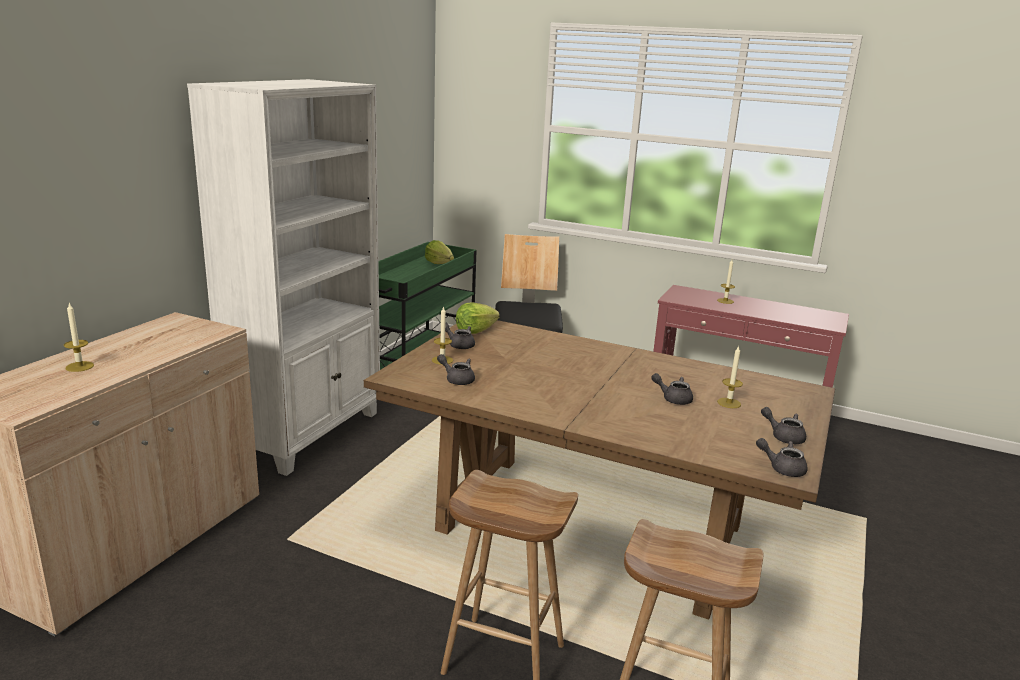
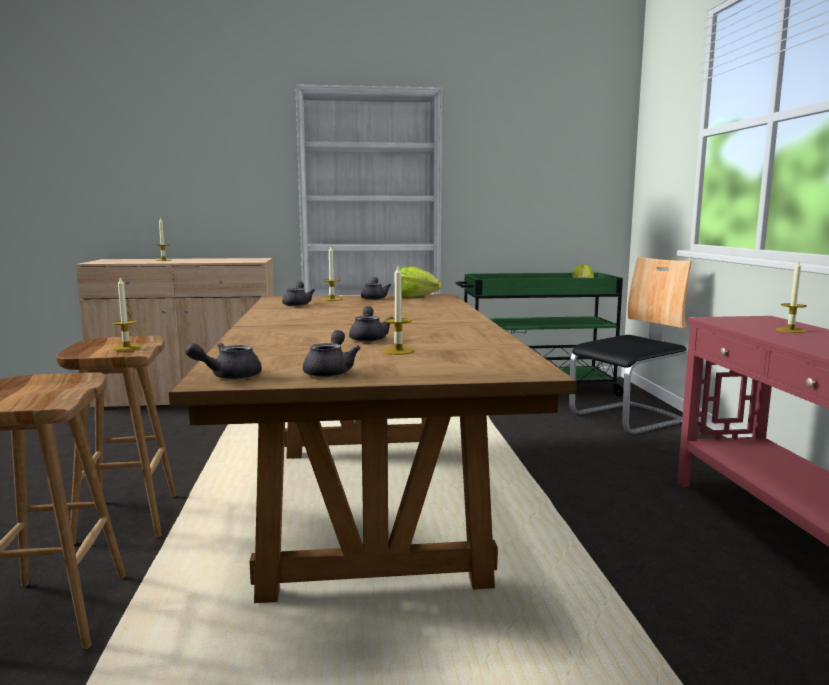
camera: 60 degrees right, 10 degrees down
grey teapot [756,438,808,477] -> grey teapot turned 120 degrees counterclockwise [185,343,262,379]
none -> candle [112,277,141,350]

